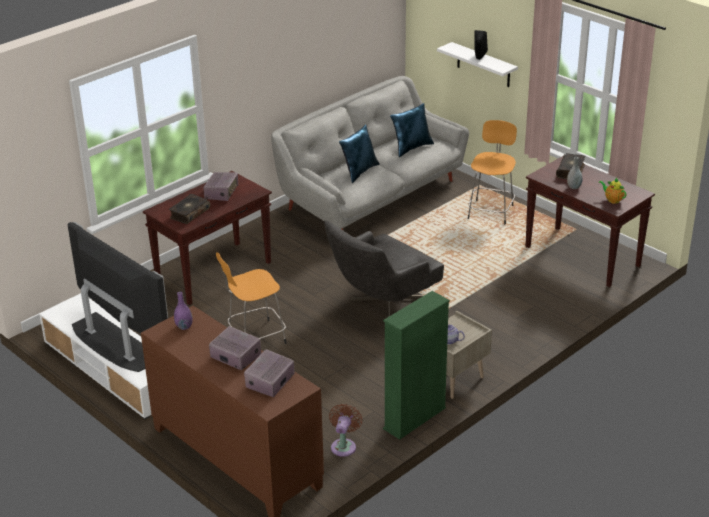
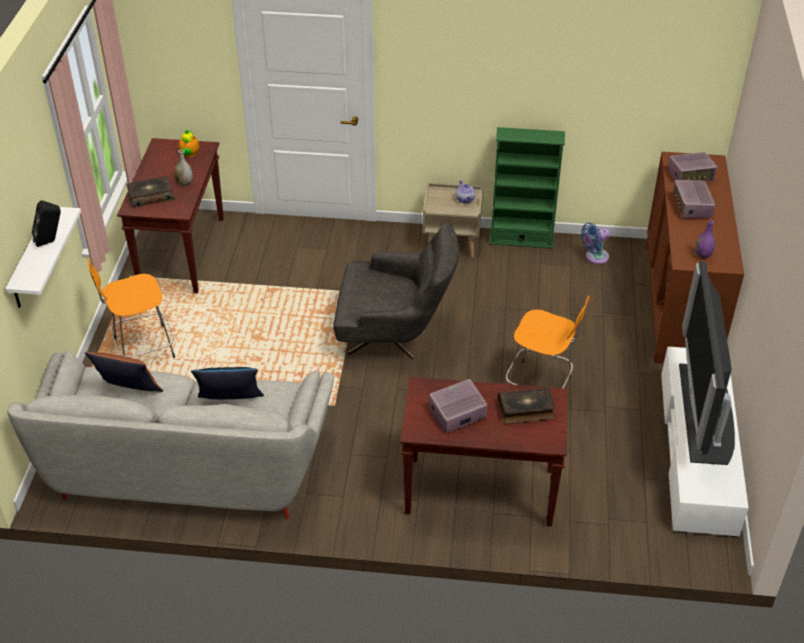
camera: 130 degrees left, 10 degrees up
brown fan [329,404,363,457] -> blue fan [581,223,610,264]
blue pillow [390,103,434,157] -> brown pillow [85,352,163,392]

